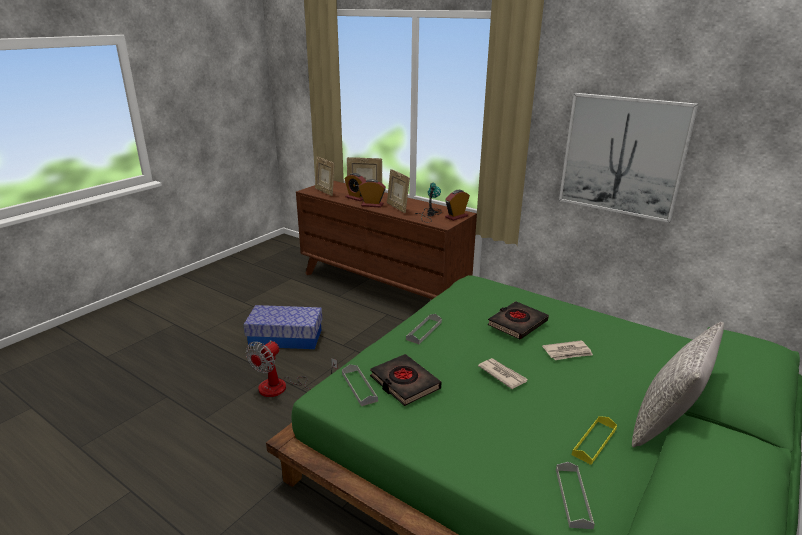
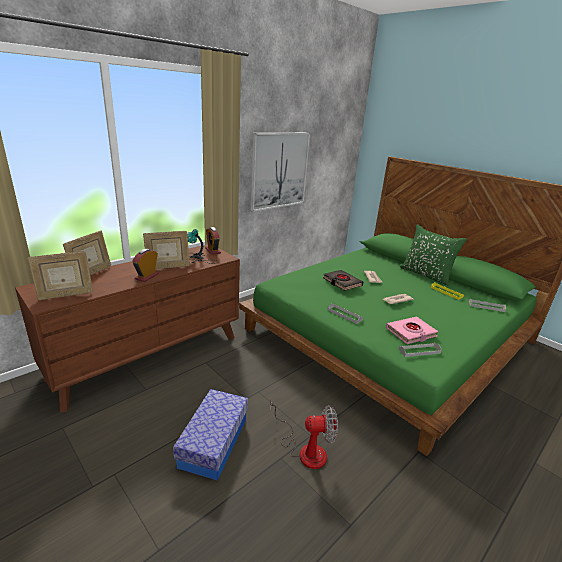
camera: 80 degrees left, 0 degrees up
fan [246,340,338,397] -> fan turned 45 degrees counterclockwise [270,403,338,469]
alarm clock [344,173,366,201] -> none
black book [370,354,441,406] -> pink book [386,317,439,344]
grey pillow [632,322,724,448] -> green pillow [400,224,467,286]

